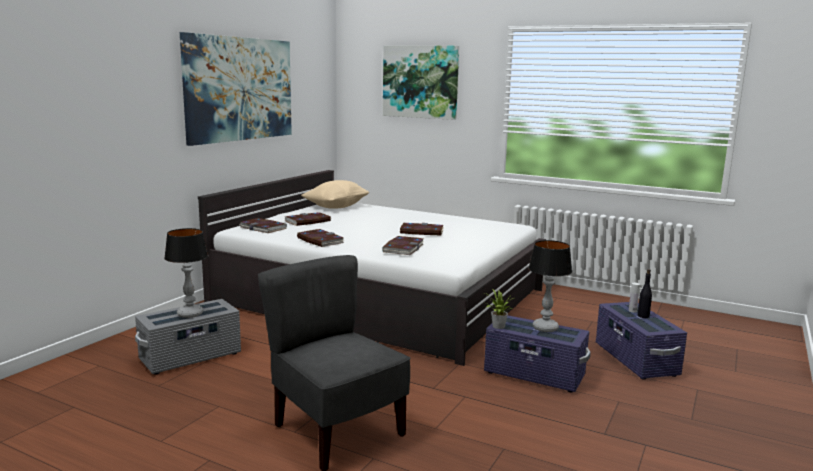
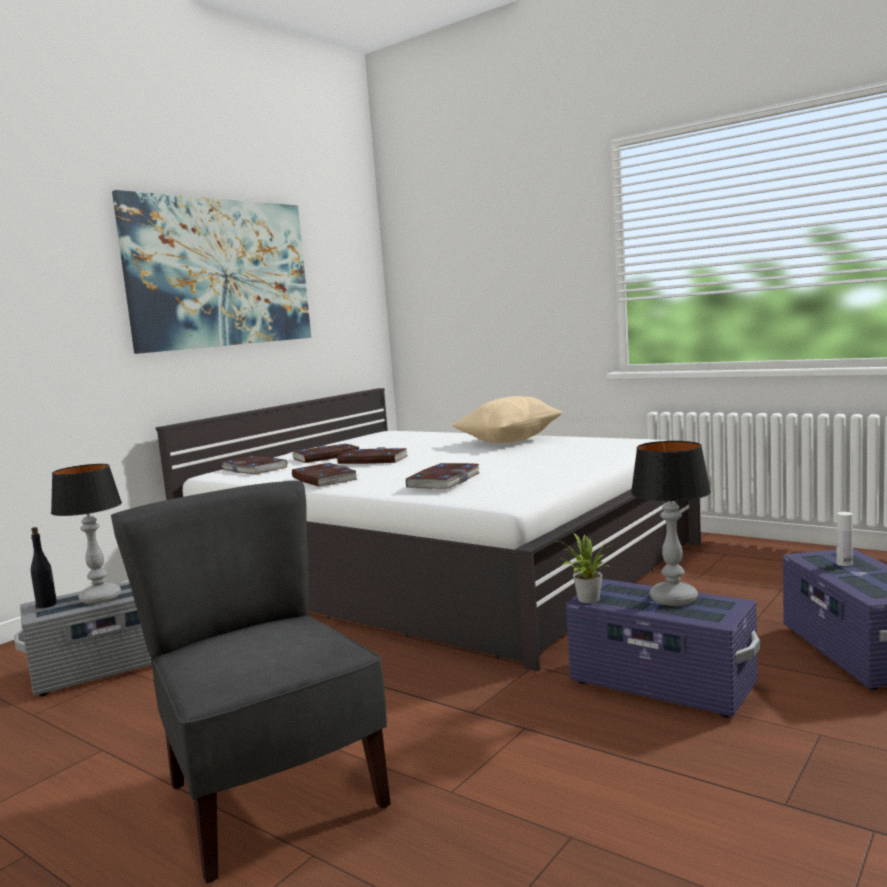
camera: 10 degrees right, 5 degrees down
beige pillow [301,180,369,209] -> beige pillow moved to [452,396,562,443]
picture [383,46,459,120] -> none
book [399,223,444,236] -> book moved to [337,447,408,464]
black bottle [638,269,652,318] -> black bottle moved to [31,527,57,608]

